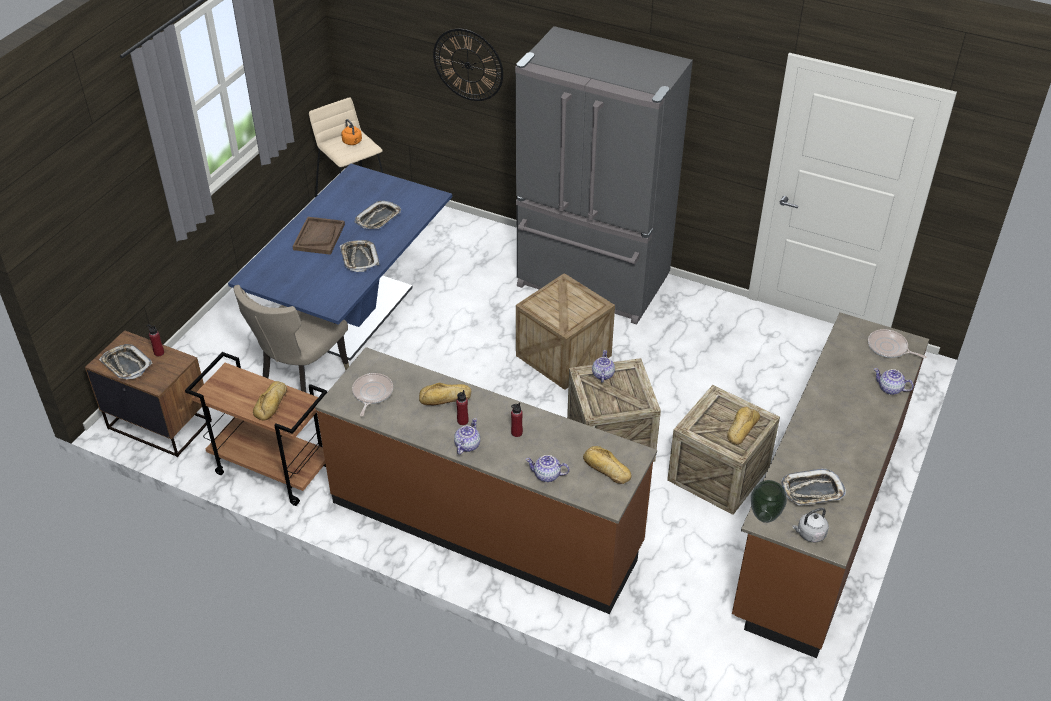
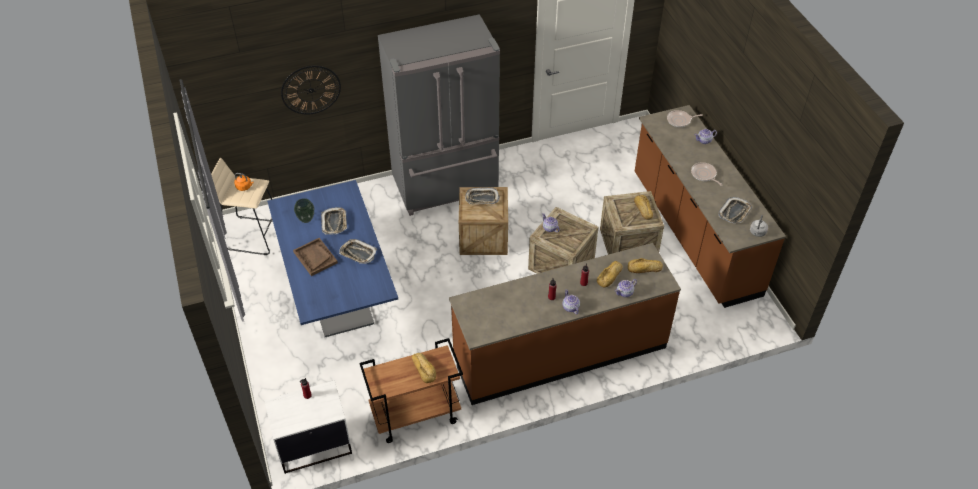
camera: 45 degrees left, 5 degrees up
brown nightstand [85,330,212,457] -> white nightstand [264,380,352,474]
tray [99,344,153,380] -> tray moved to [465,188,500,204]
beige chair [234,285,349,392] -> none
frying pan [352,373,393,416] -> frying pan moved to [691,162,722,186]
bread [419,383,471,405] -> bread moved to [597,261,623,287]
vase [751,480,787,523] -> vase moved to [294,198,314,223]

